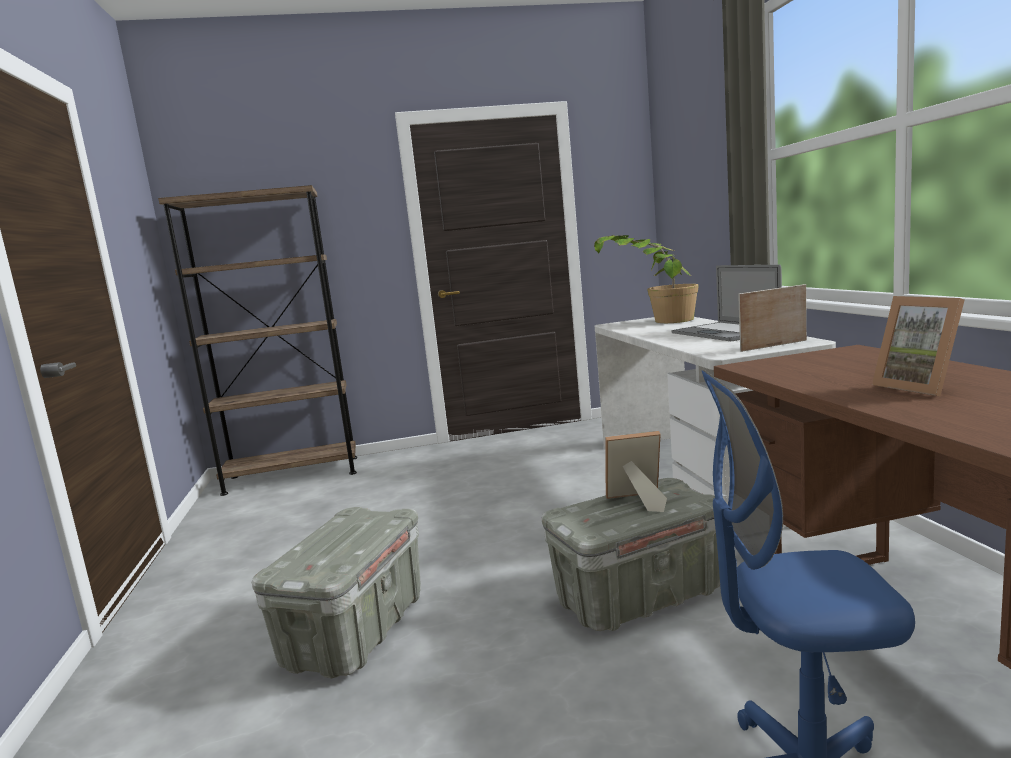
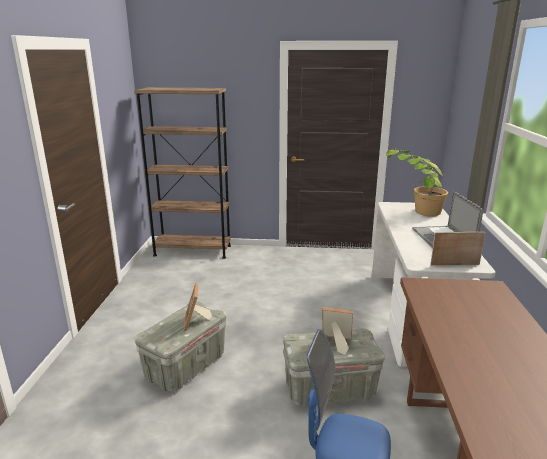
camera: 15 degrees right, 10 degrees up
picture frame [872,296,964,396] -> picture frame moved to [184,283,212,331]

